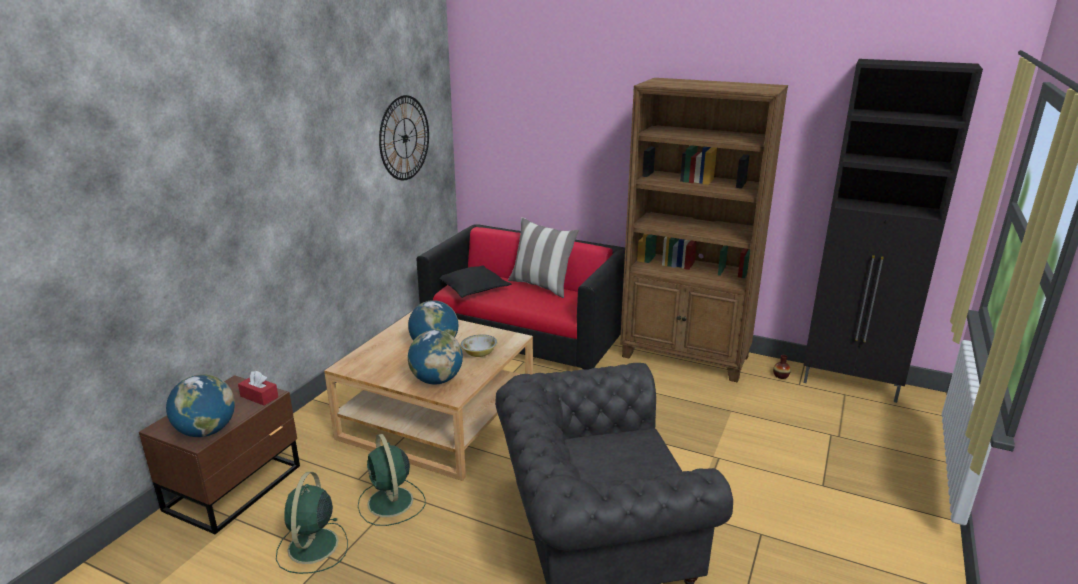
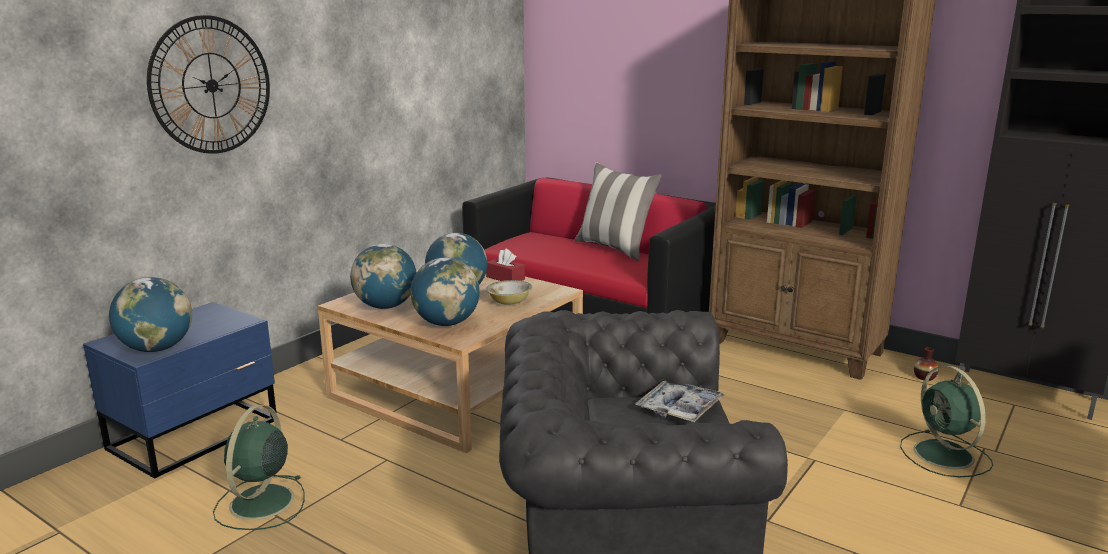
camera: 10 degrees right, 5 degrees down
brown nightstand [139,375,300,534] -> blue nightstand [83,302,276,479]
red tissue box [238,371,278,406] -> red tissue box moved to [486,249,525,281]
green fan [358,434,426,526] -> green fan moved to [900,366,993,478]
wall clock [379,95,429,180] -> wall clock moved to [147,15,270,154]
black pillow [440,265,511,298] -> none
none -> globe [350,244,416,309]
none -> tray [635,381,725,422]

